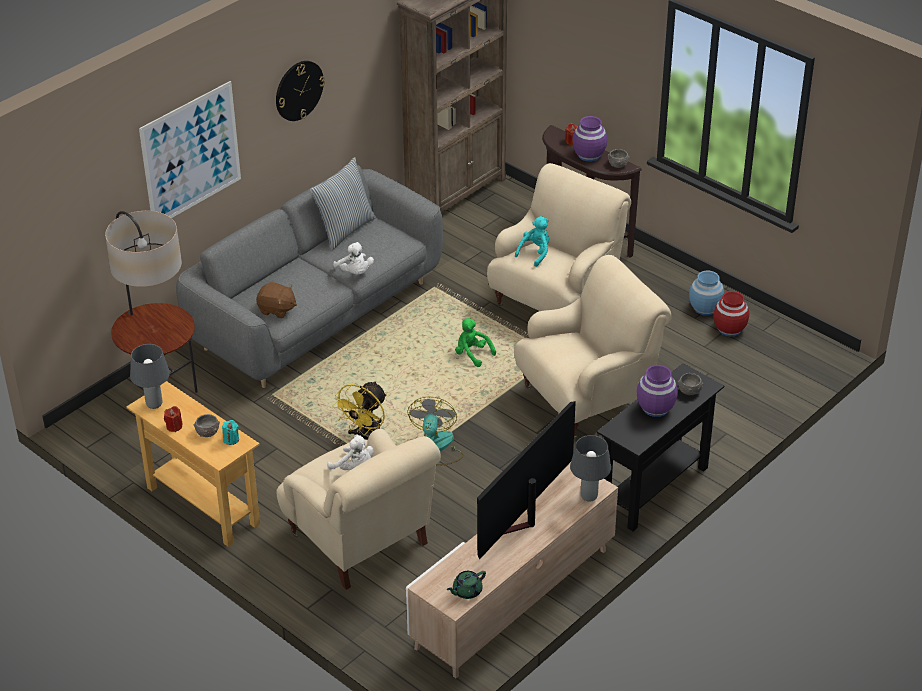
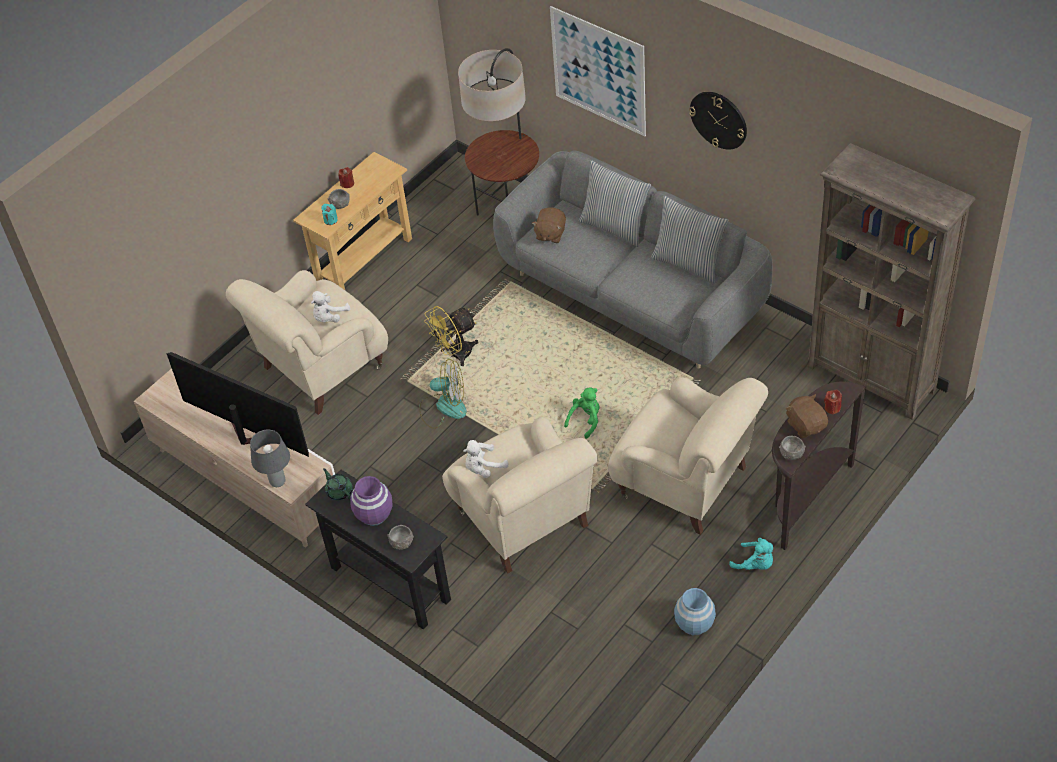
camera: 90 degrees right, 10 degrees up
grey table lamp [130,344,170,409] -> none
yellow fan [332,381,387,440] -> yellow fan turned 60 degrees counterclockwise [424,306,478,366]
white plush toy [333,242,374,274] -> white plush toy moved to [463,440,509,478]
green teapot [447,571,486,599] -> green teapot moved to [323,468,353,500]
turquoise plush toy [515,216,549,267] -> turquoise plush toy moved to [729,538,773,570]
purple vase [573,116,607,161] -> brown plush toy [786,394,828,438]
red vase [713,291,749,336] -> none
none -> pillow [579,160,651,247]

